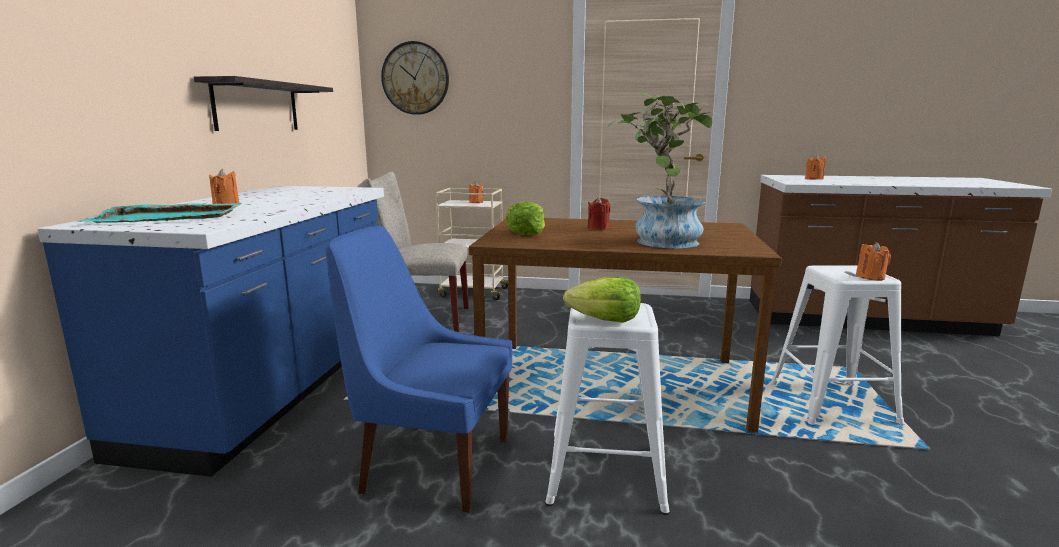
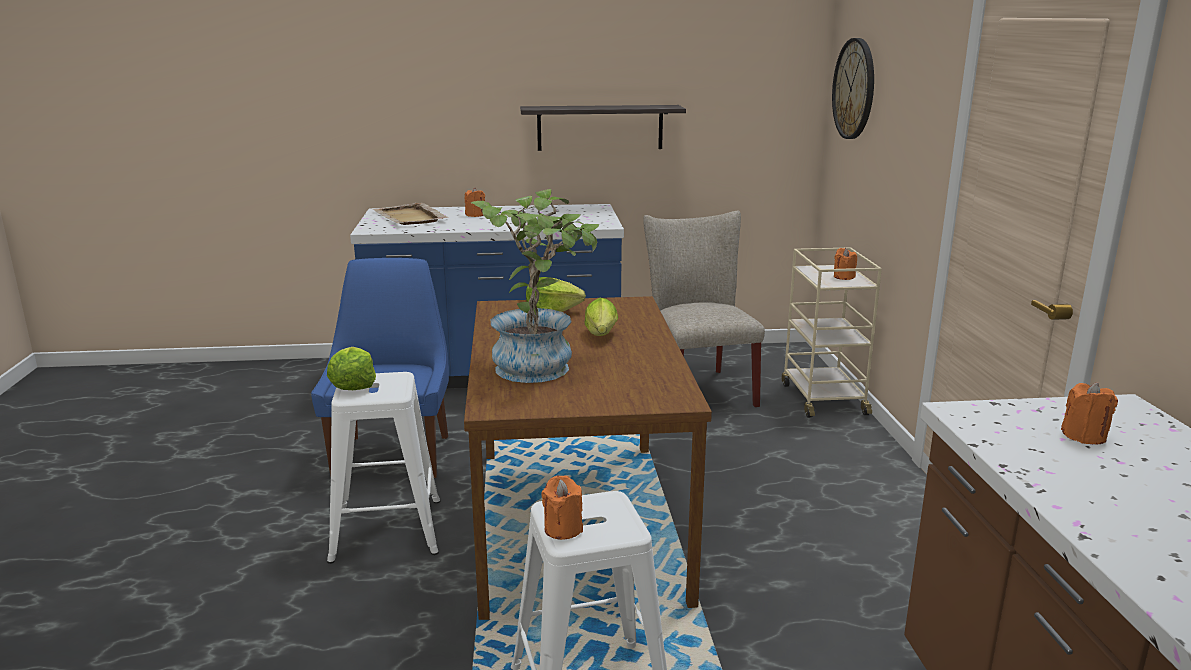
camera: 75 degrees right, 5 degrees up
turquoise tray [79,203,242,223] -> beige tray [372,202,447,225]
red candle [588,197,610,230] -> lettuce [585,298,618,336]

